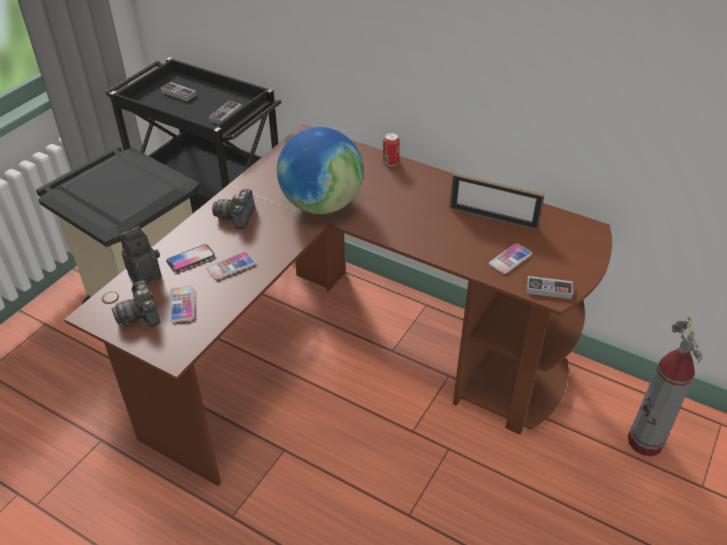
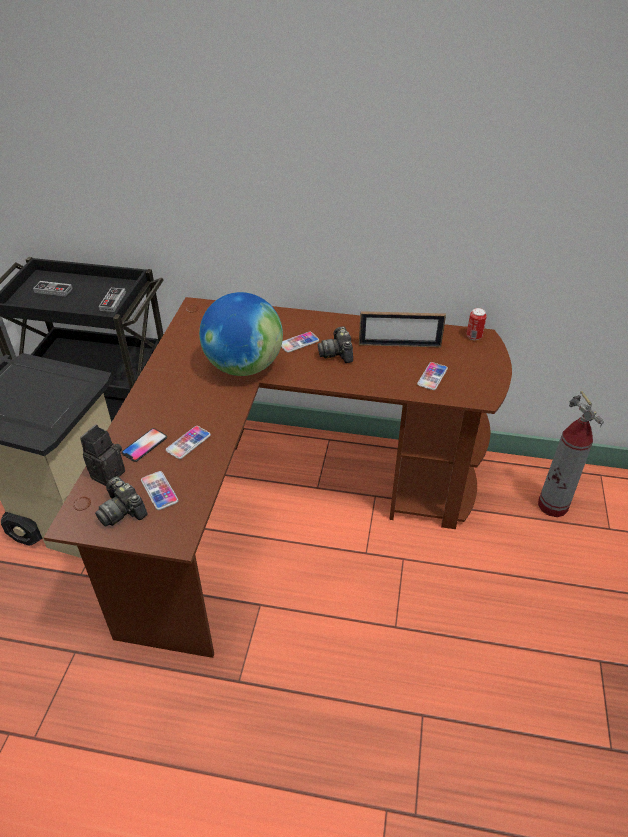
camera: 20 degrees left, 0 degrees up
camera [212,189,255,229] -> camera moved to [318,326,353,363]
can [383,133,400,166] -> can moved to [467,308,487,340]
game controller [526,276,573,299] -> none
none -> phone [281,332,319,352]

